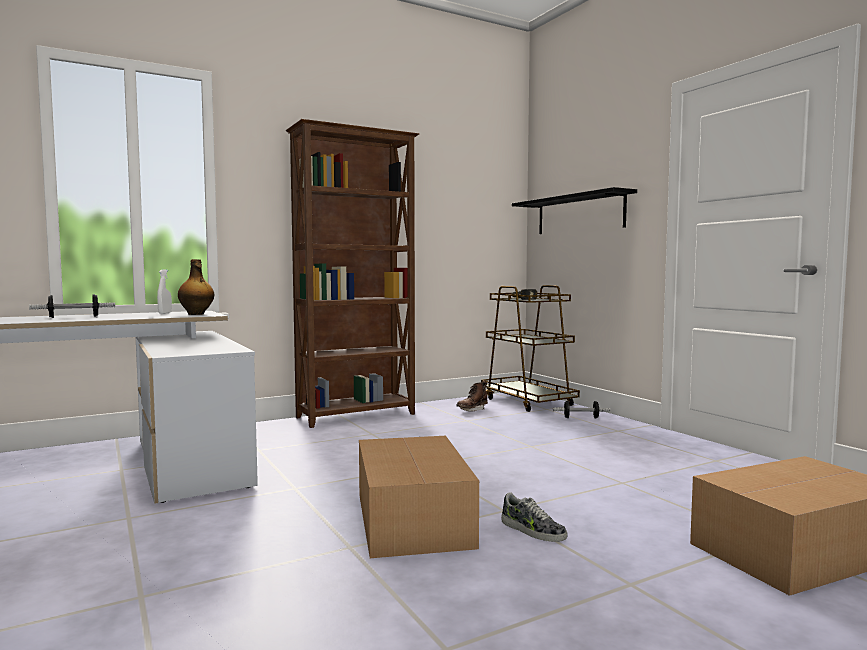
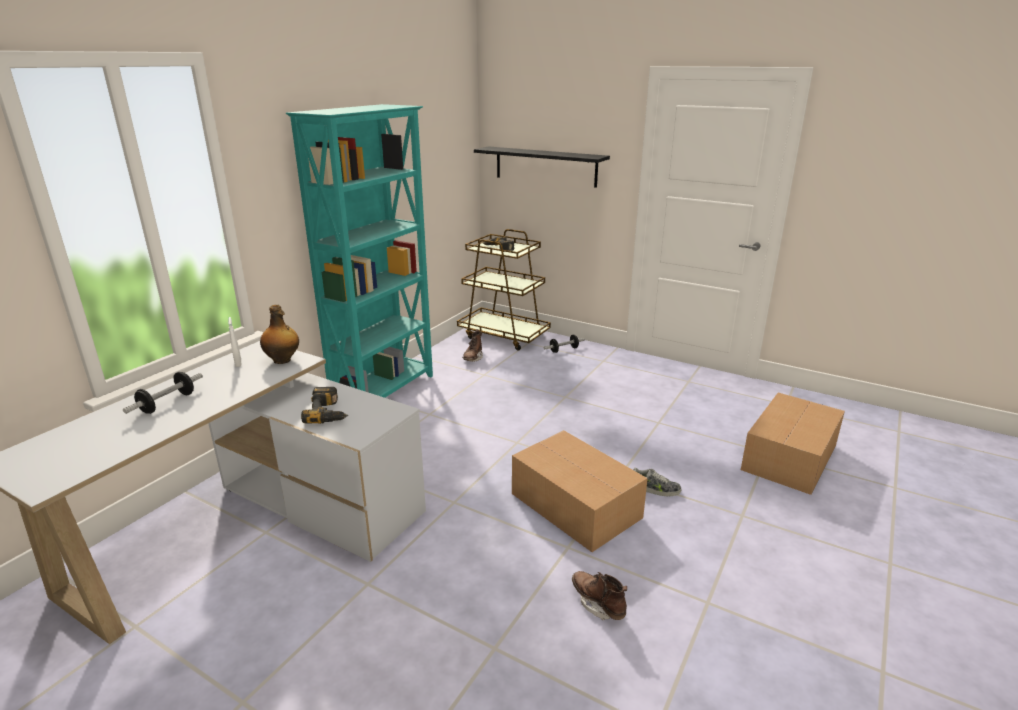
camera: 30 degrees left, 20 degrees up
brown bookcase [286,119,419,428] -> turquoise bookcase [286,104,433,398]
none -> power drill [301,387,348,424]
none -> brown boot [572,571,627,620]

